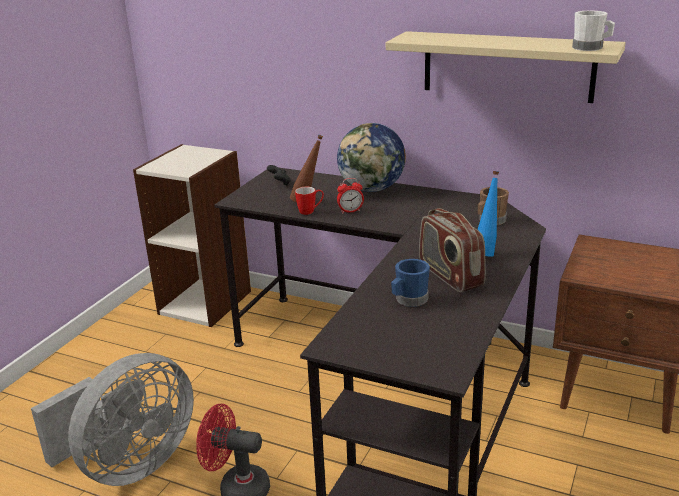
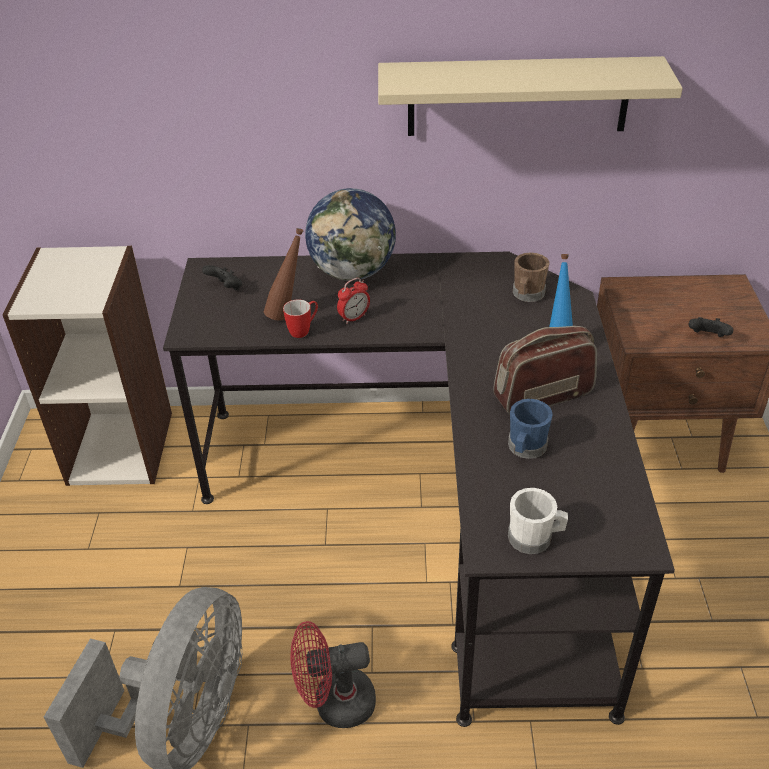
camera: 25 degrees left, 15 degrees up
radio [419,208,486,292] -> radio turned 120 degrees clockwise [493,326,597,415]
white mug [572,11,615,51] -> white mug moved to [508,488,568,554]
none -> black game controller [689,317,733,337]

